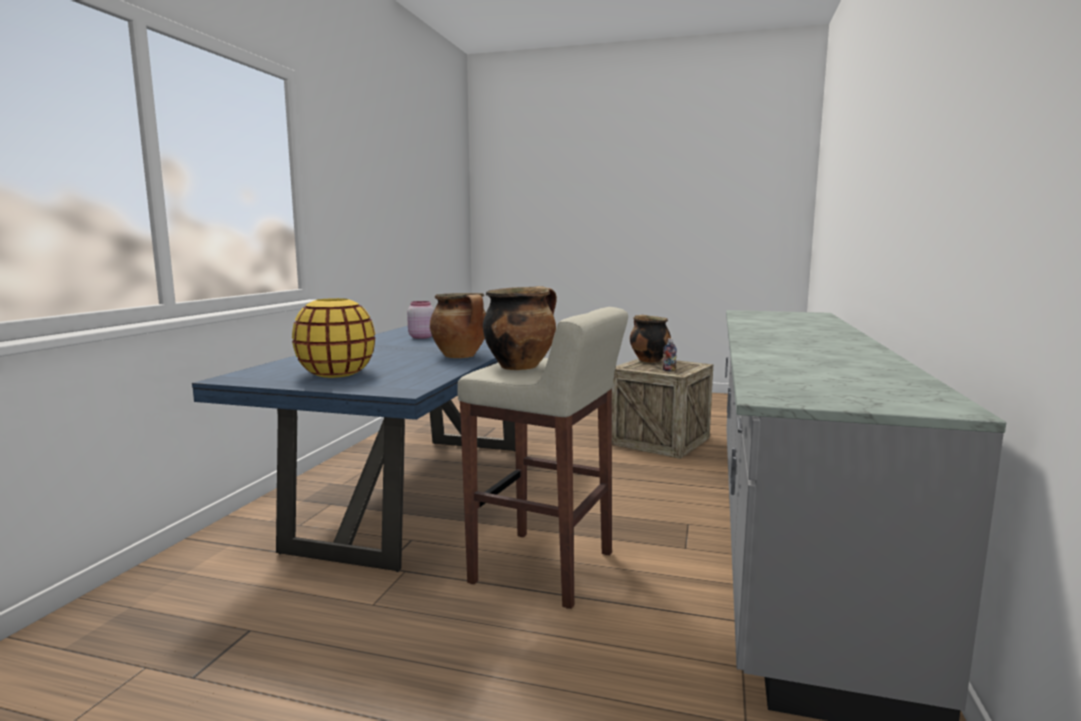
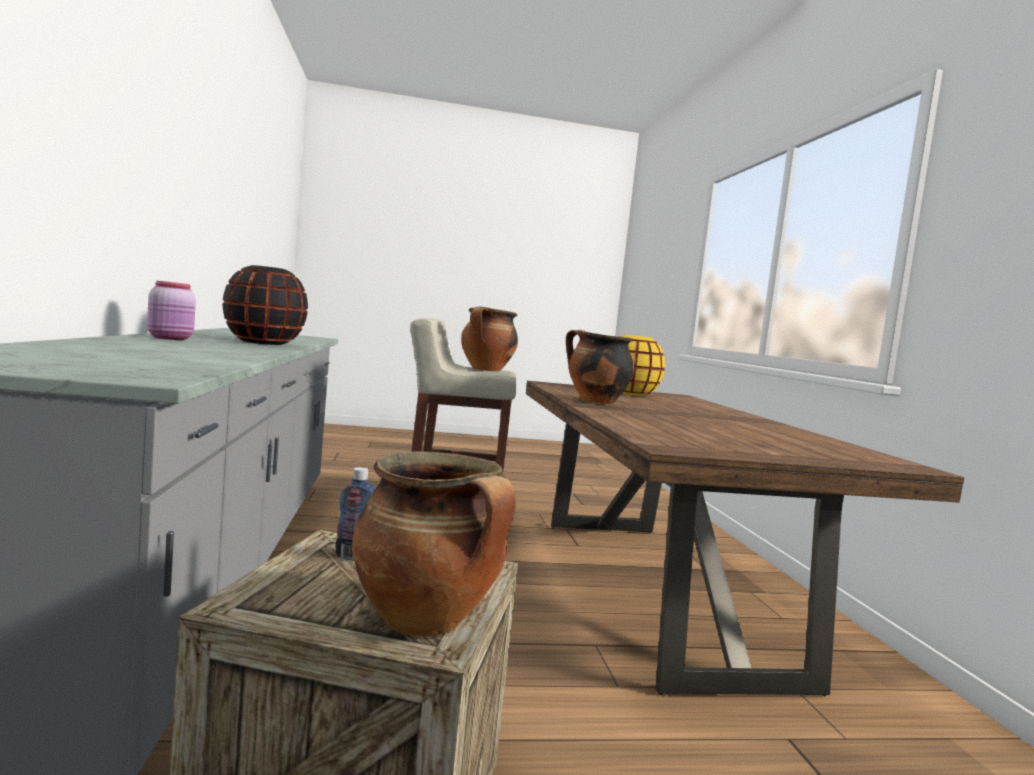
camera: 155 degrees right, 5 degrees down
blue dining table [192,326,515,572] -> brown dining table [526,381,964,696]
pink jar [407,301,434,339] -> pink jar moved to [147,281,196,340]
none -> black vase [222,265,308,345]

